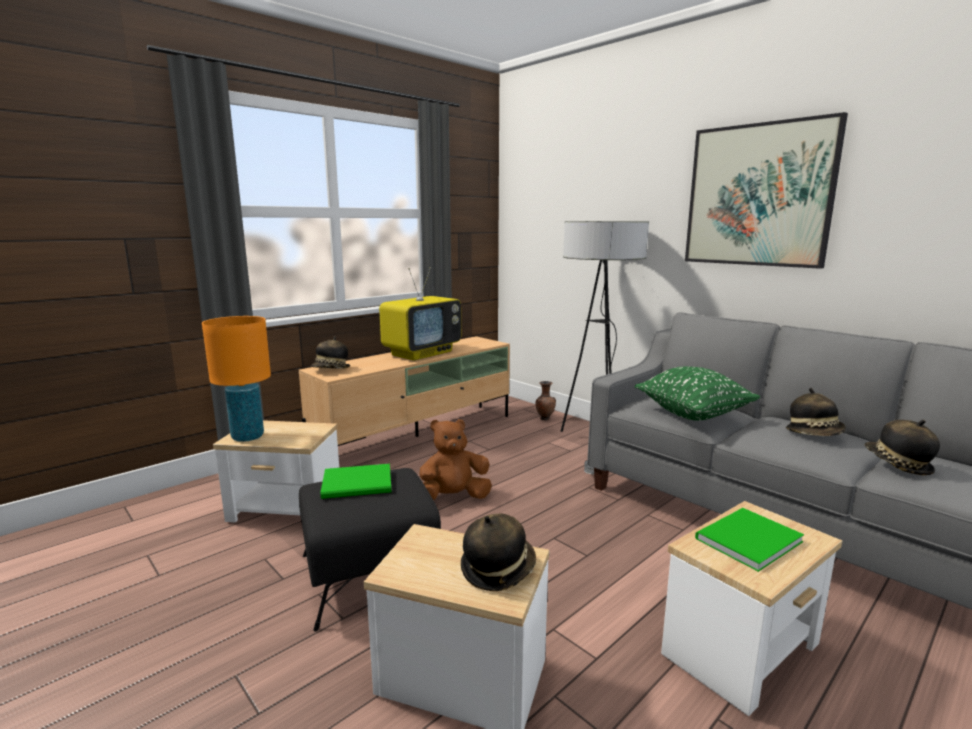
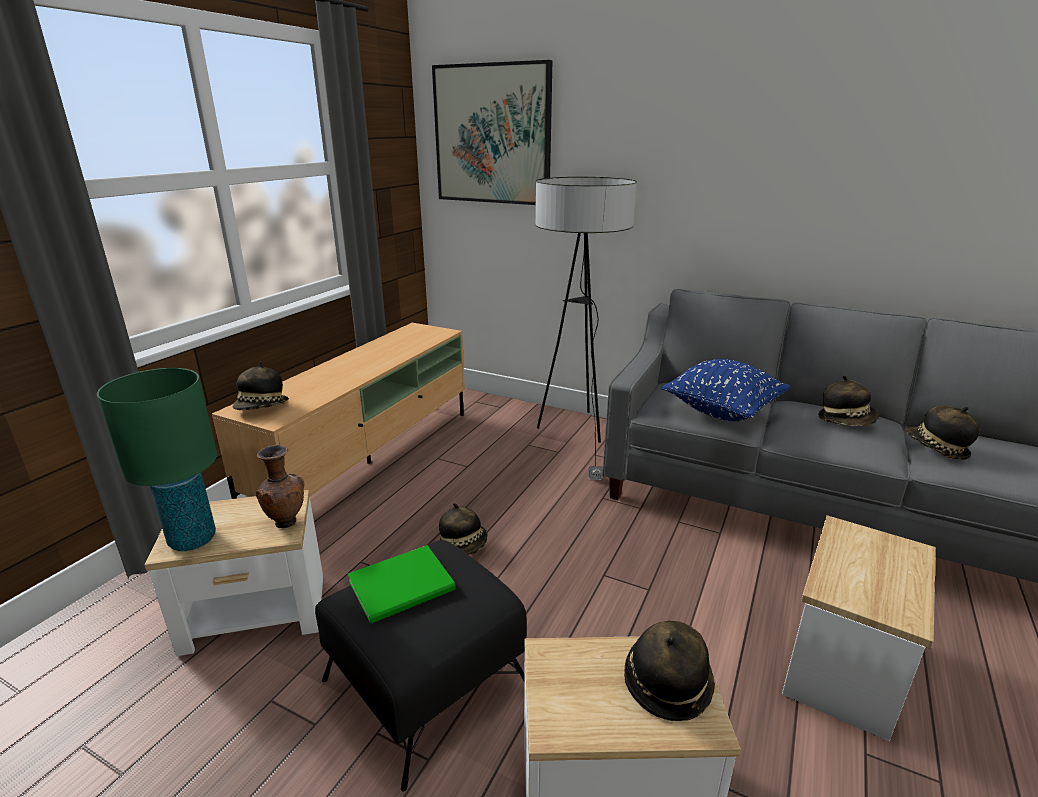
camera: 20 degrees left, 10 degrees up
orange table lamp [202,316,271,442] -> green table lamp [97,368,217,551]
television [379,267,461,360] -> none
brown plush toy [419,419,492,500] -> hat [439,503,488,555]
brown vase [535,381,556,420] -> brown vase moved to [256,445,304,528]
green pillow [635,367,760,421] -> blue pillow [662,359,790,421]
picture [685,112,848,269] -> picture moved to [432,60,553,205]
green book [695,508,804,572] -> none

